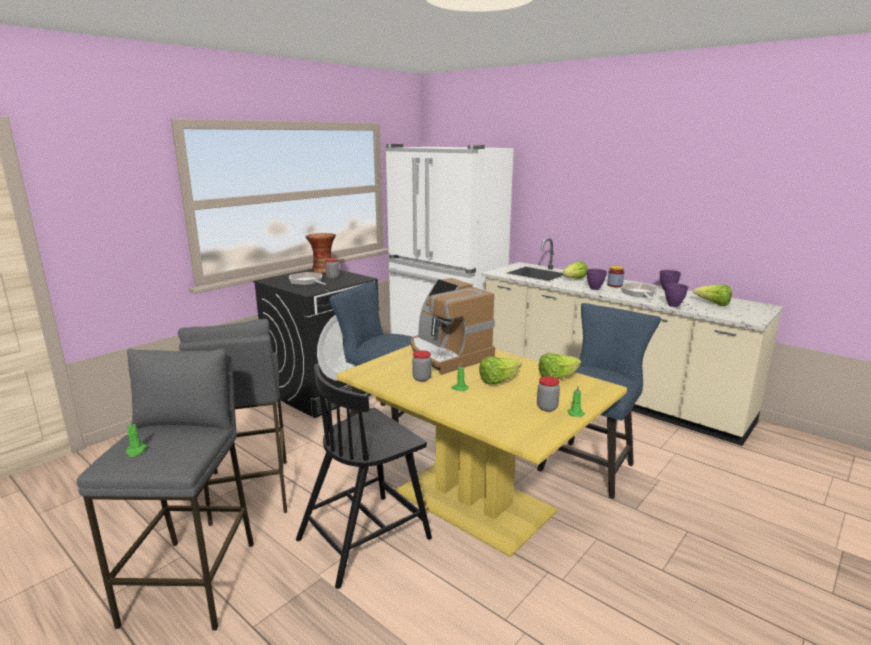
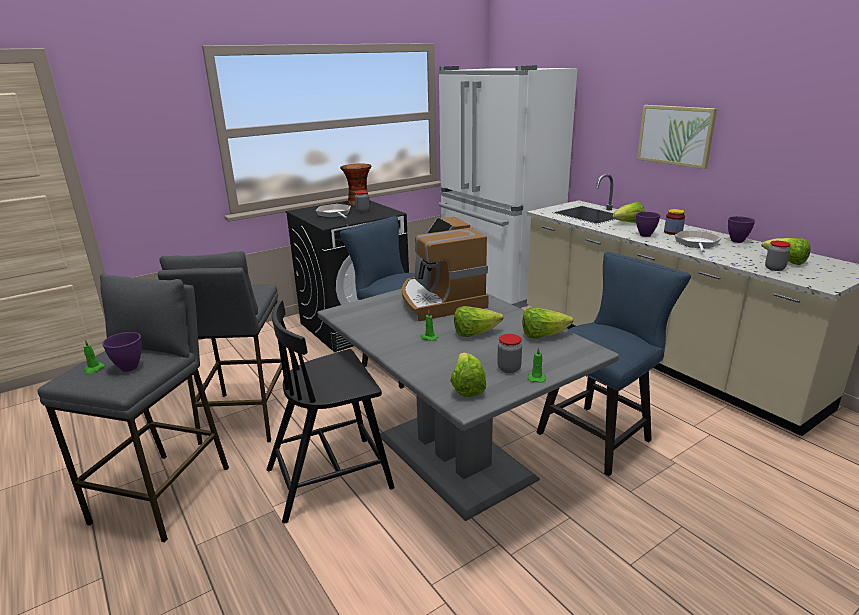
camera: 15 degrees right, 5 degrees up
yellow dining table [337,345,627,557] -> grey dining table [317,289,619,521]
jar [412,350,432,382] -> jar moved to [765,241,791,271]
purple bowl [665,283,688,307] -> purple bowl moved to [102,332,142,372]
none -> lettuce [450,353,486,397]
none -> picture [637,105,717,169]

